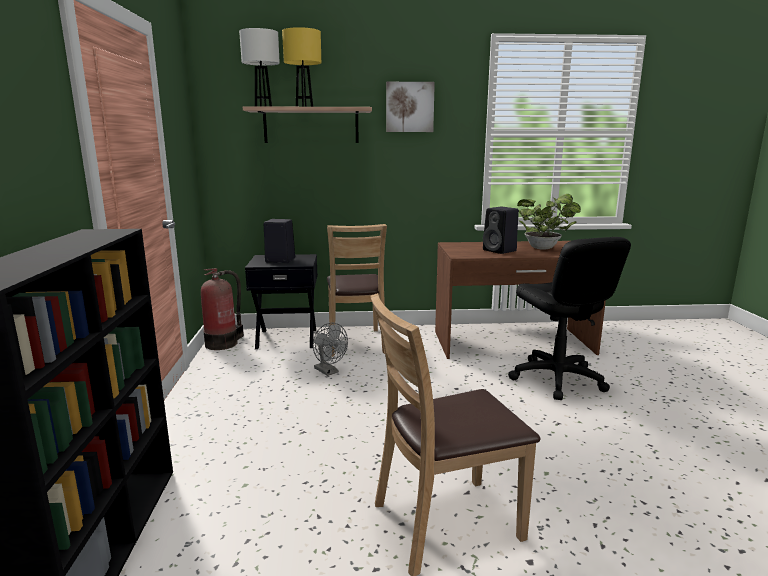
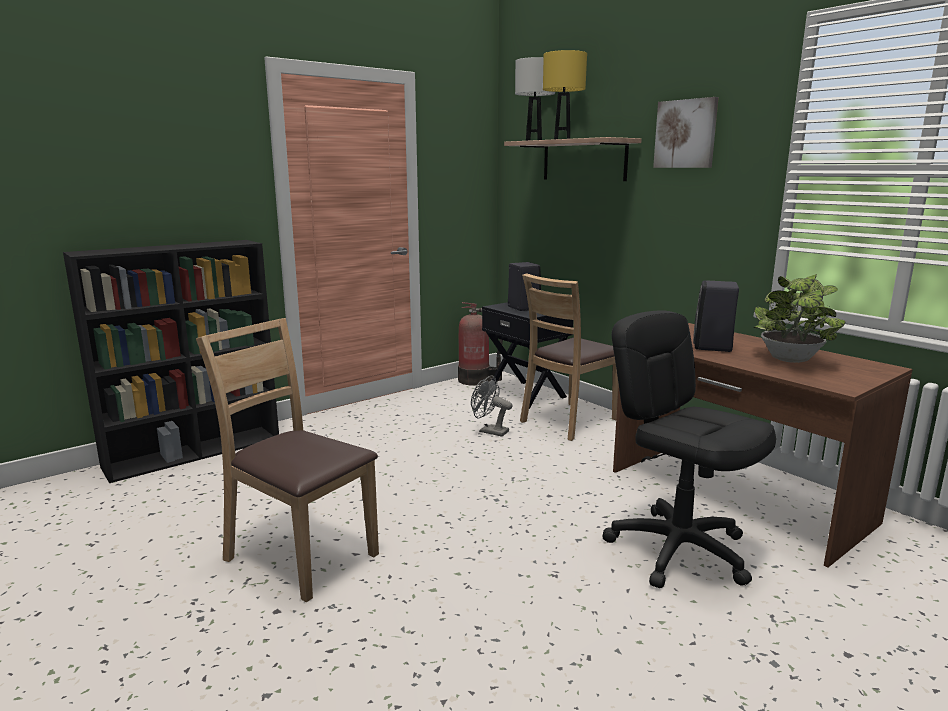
camera: 55 degrees right, 0 degrees up
grey fan [313,322,348,376] -> grey fan turned 105 degrees clockwise [471,376,513,437]
black office chair [508,237,631,400] -> black office chair turned 105 degrees clockwise [602,310,776,588]

